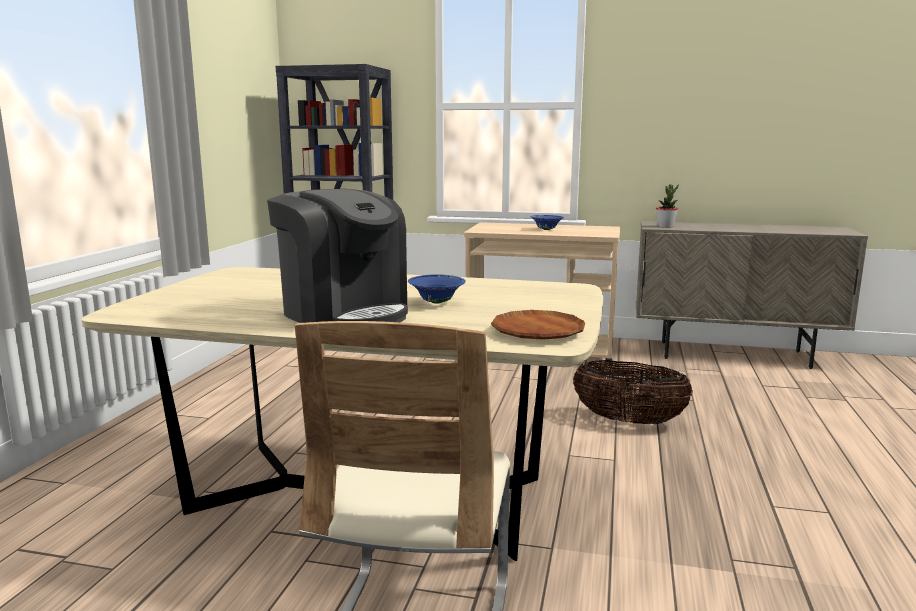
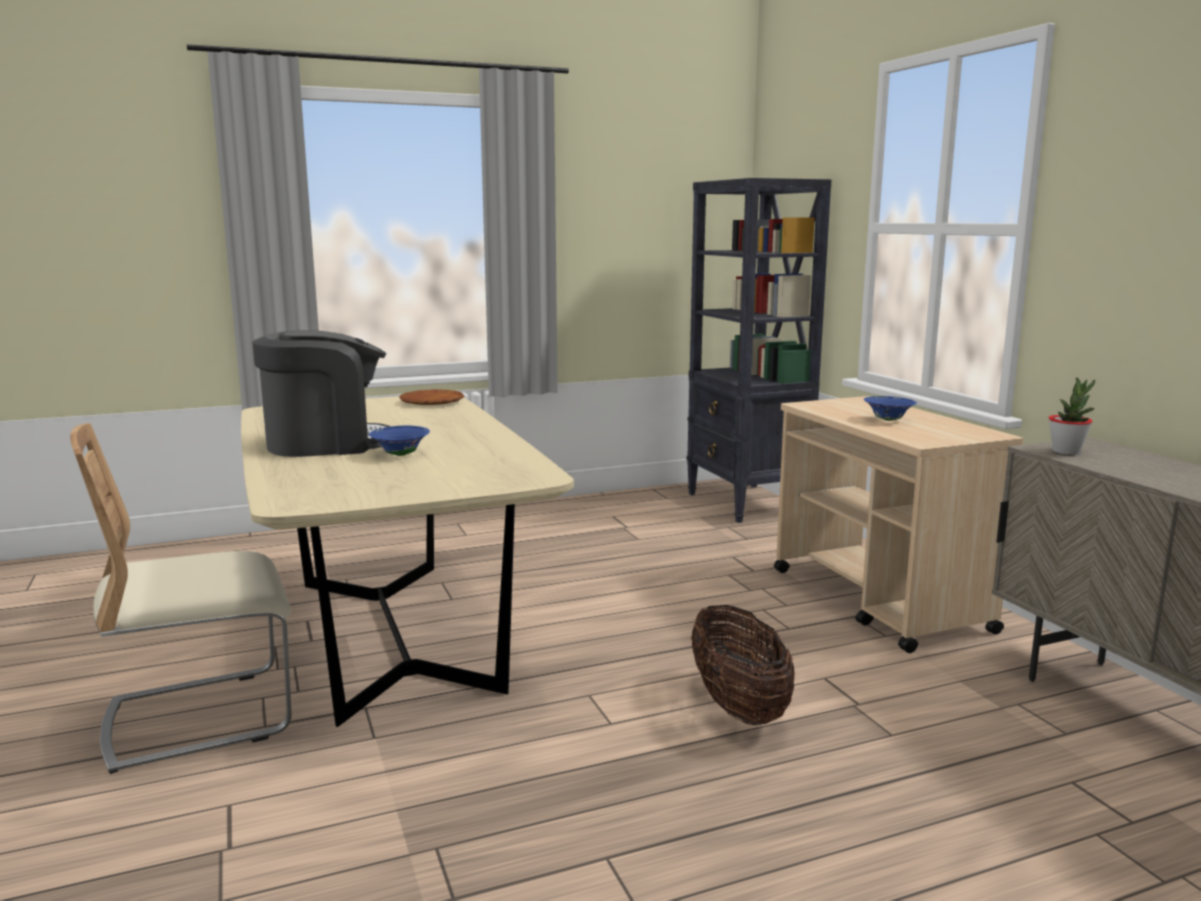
camera: 55 degrees right, 0 degrees up
coffee machine [267,189,408,323] -> coffee machine turned 120 degrees counterclockwise [252,330,391,457]
brown plate [491,310,585,340] -> brown plate moved to [399,389,464,405]

